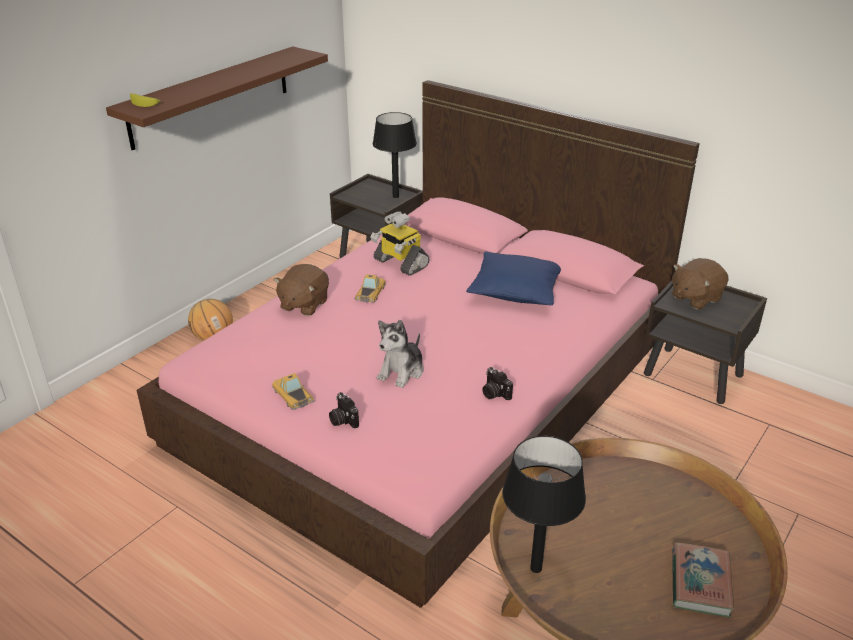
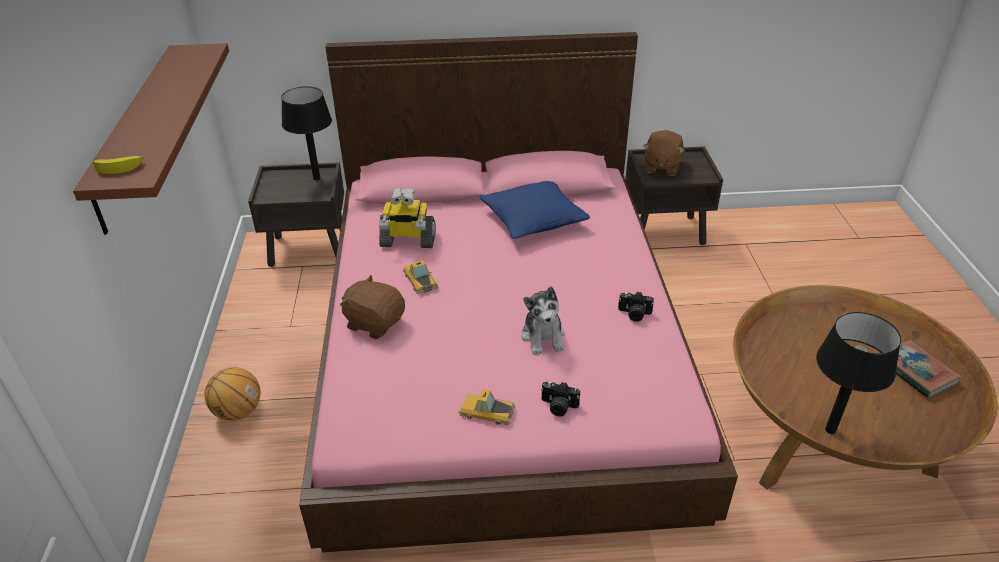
camera: 40 degrees left, 5 degrees up
brown plush toy [273,264,329,316] -> brown plush toy turned 135 degrees clockwise [340,275,405,339]

